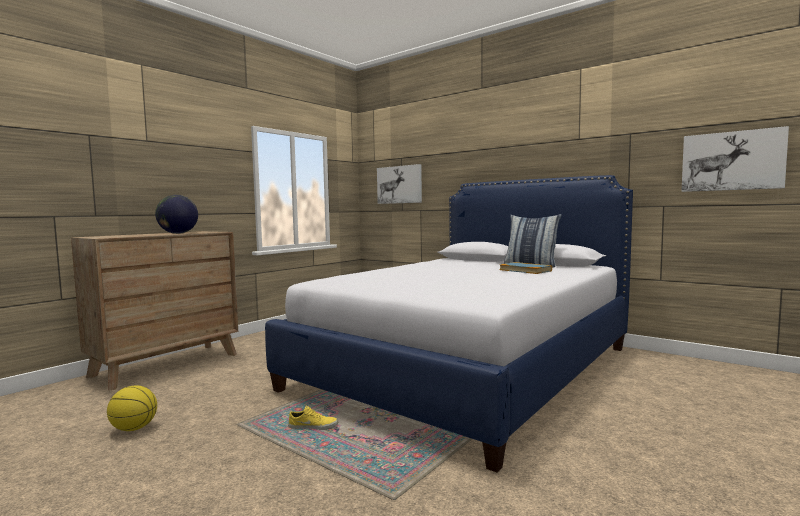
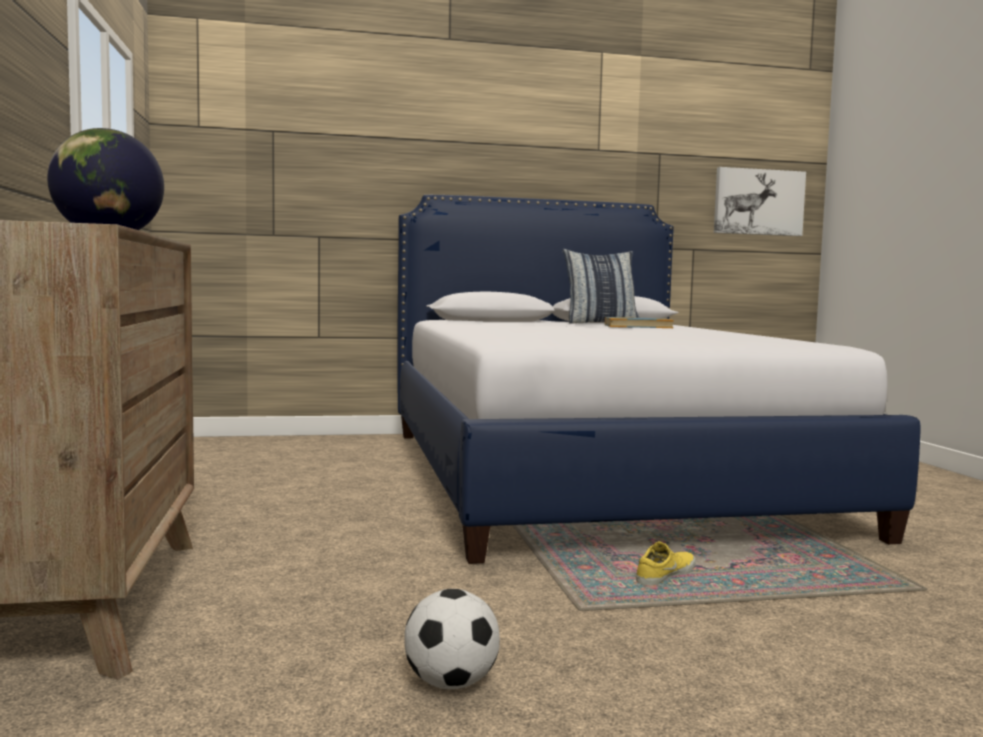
camera: 50 degrees left, 0 degrees up
basketball [107,385,157,431] -> football [404,589,500,689]
picture [377,164,422,204] -> none

